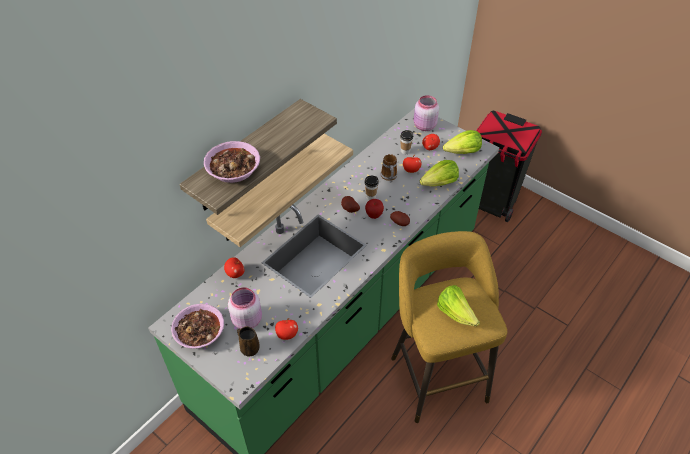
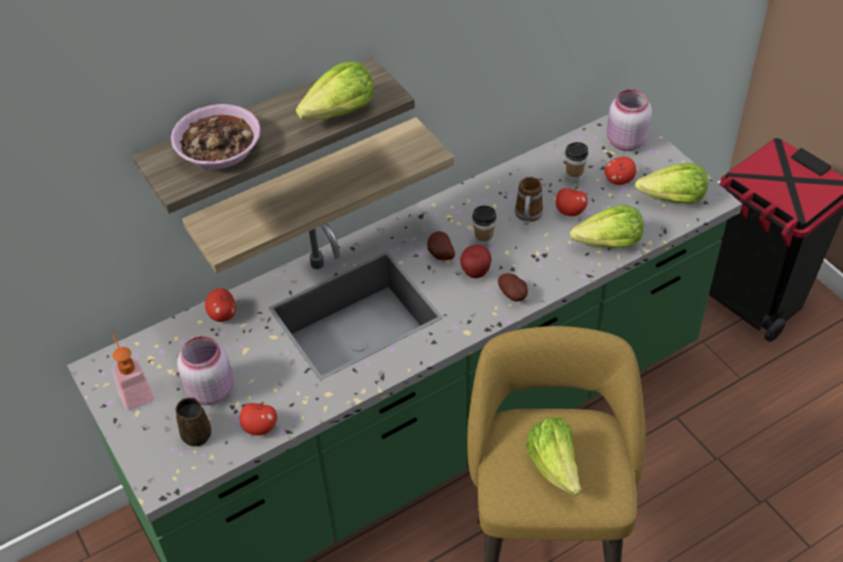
camera: 20 degrees right, 0 degrees up
bowl [171,304,224,349] -> soap dispenser [112,333,155,411]
none -> lettuce [296,62,374,119]

